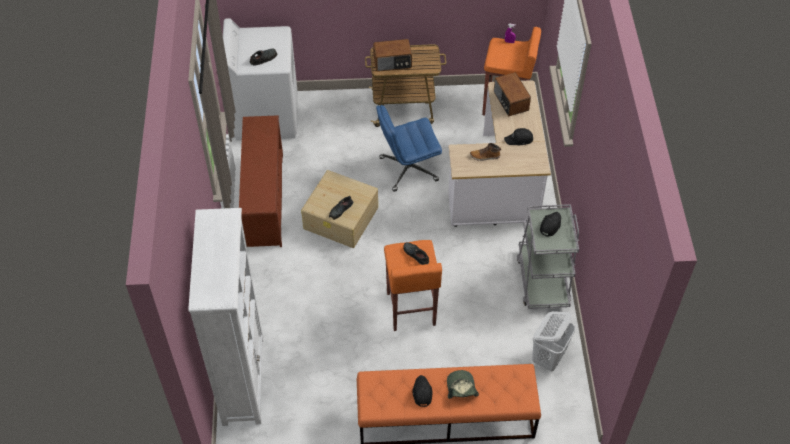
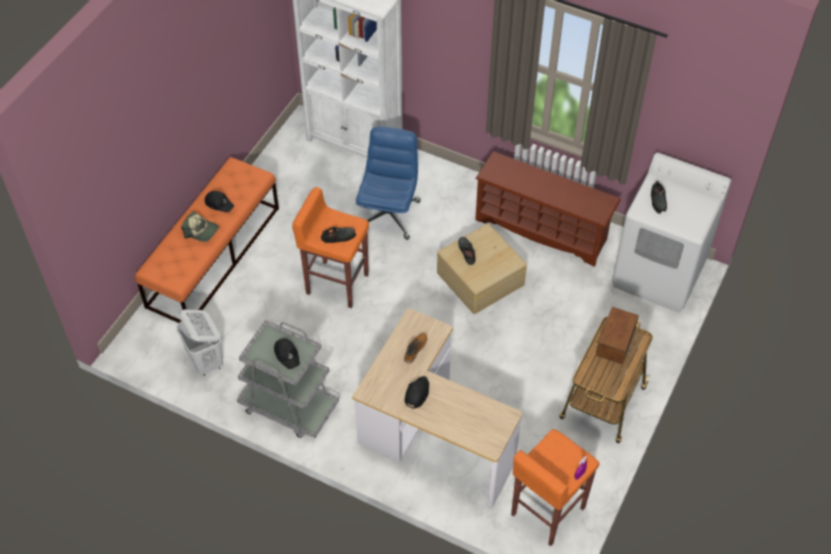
camera: 120 degrees right, 0 degrees up
blue office chair [376,105,442,192] -> blue office chair moved to [356,127,420,240]
radio [494,72,531,116] -> none

